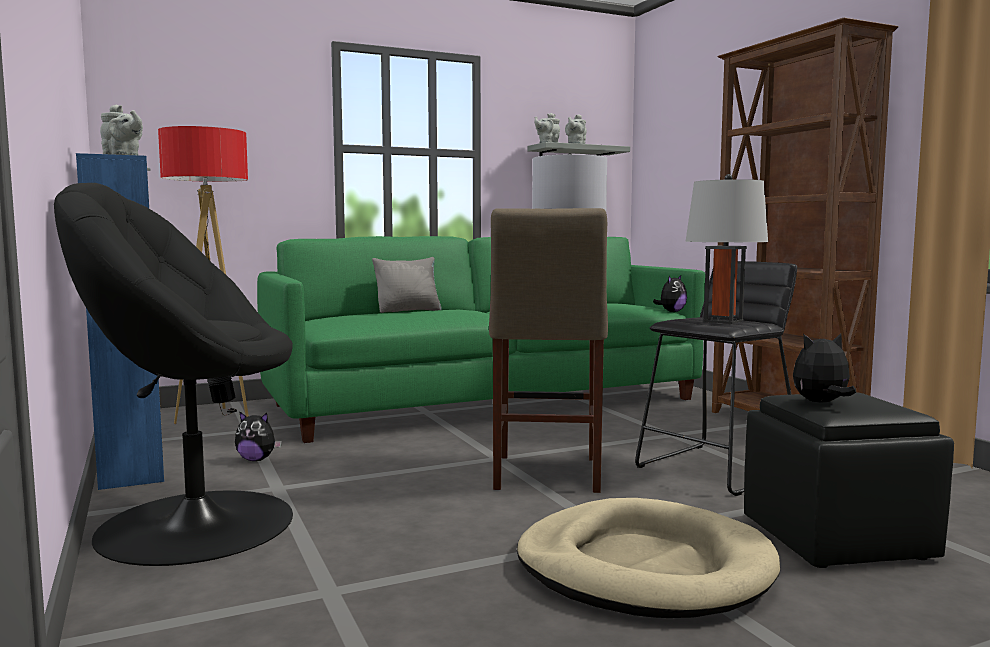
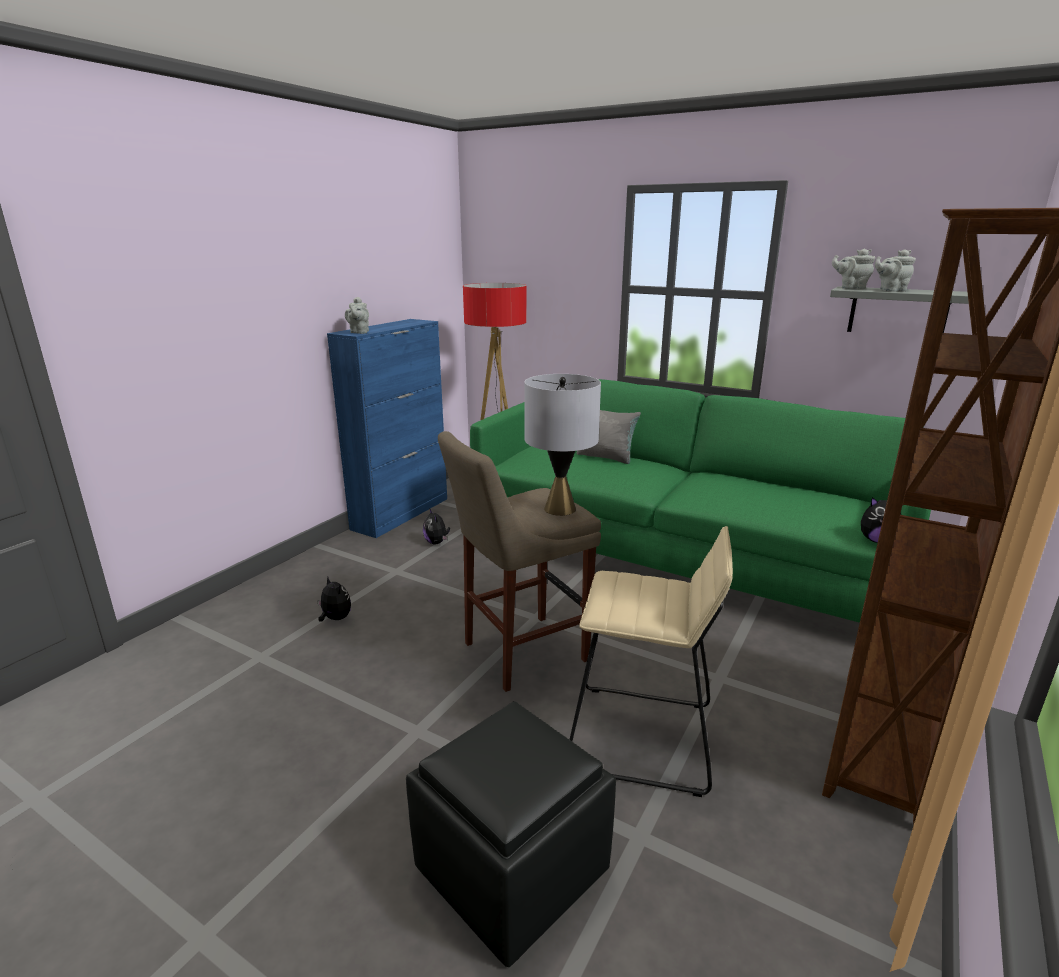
camera: 55 degrees right, 15 degrees up
black armchair [54,183,293,566] -> none
beige dog bed [517,498,780,618] -> none
black stool [635,261,797,496] -> beige stool [569,526,733,797]
grey table lamp [685,174,768,324] -> none
plush toy [793,333,856,402] -> plush toy moved to [318,577,351,622]

